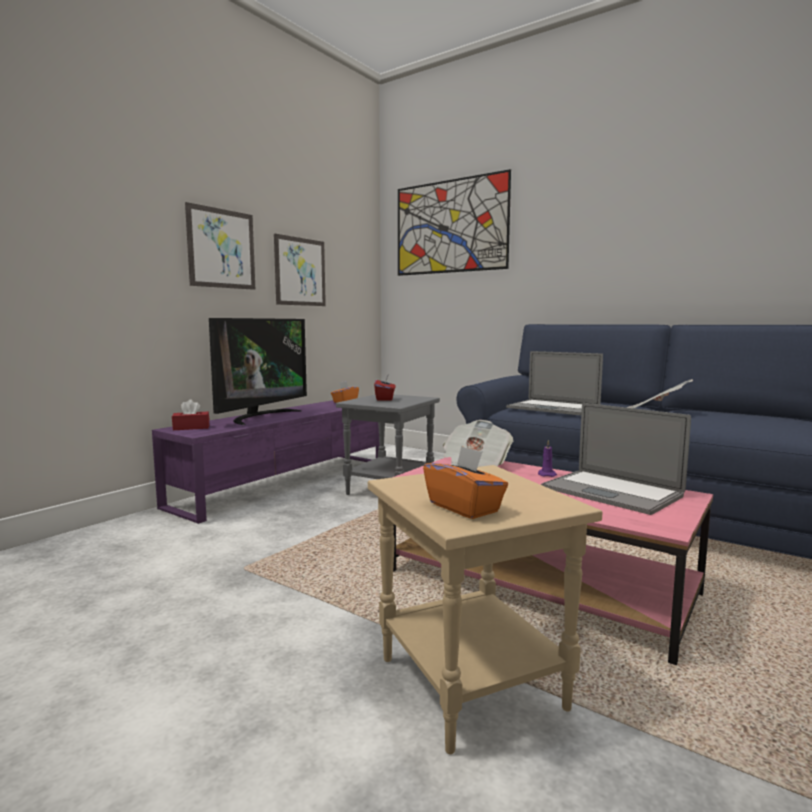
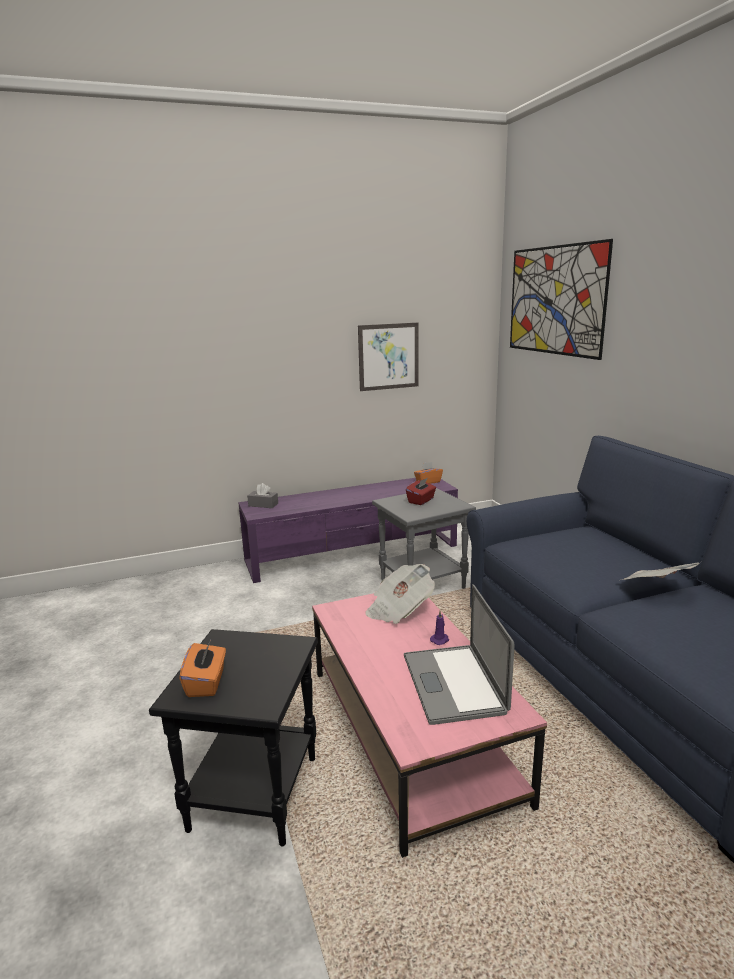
camera: 35 degrees right, 10 degrees up
red tissue box [172,399,209,430] -> grey tissue box [247,483,278,508]
picture [185,202,256,290] -> none
television [209,318,307,425] -> none
beige side table [368,465,603,754] -> black side table [149,629,318,846]
laptop [506,351,603,416] -> none

